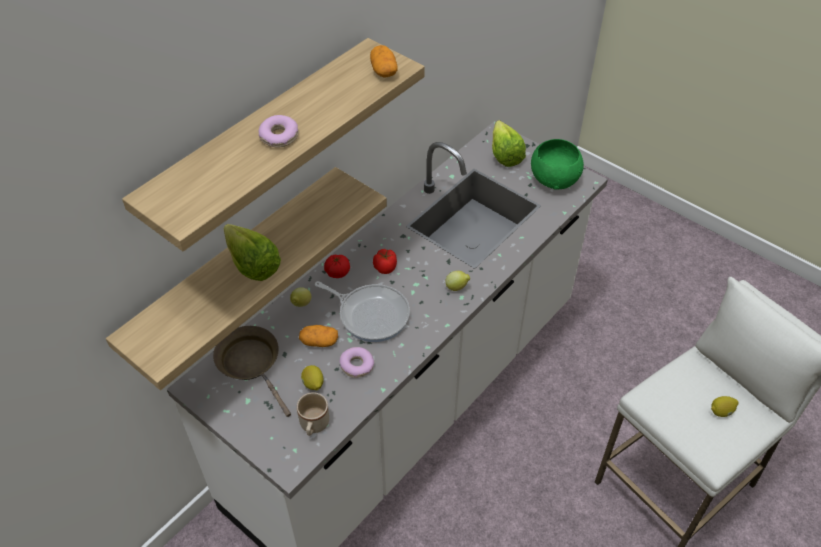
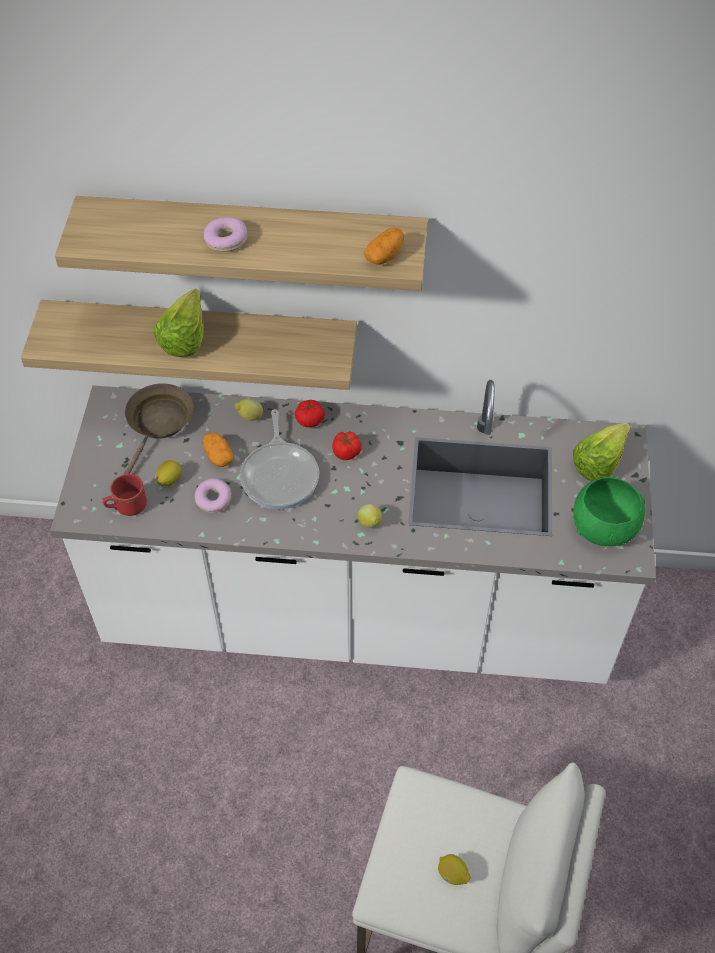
camera: 55 degrees right, 5 degrees up
beige mug [297,392,329,436] -> red mug [102,474,147,516]

